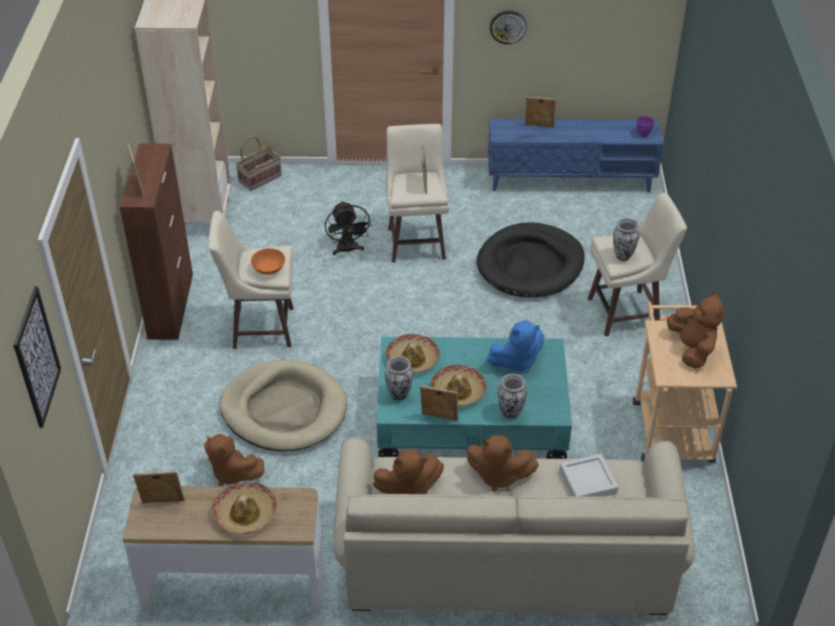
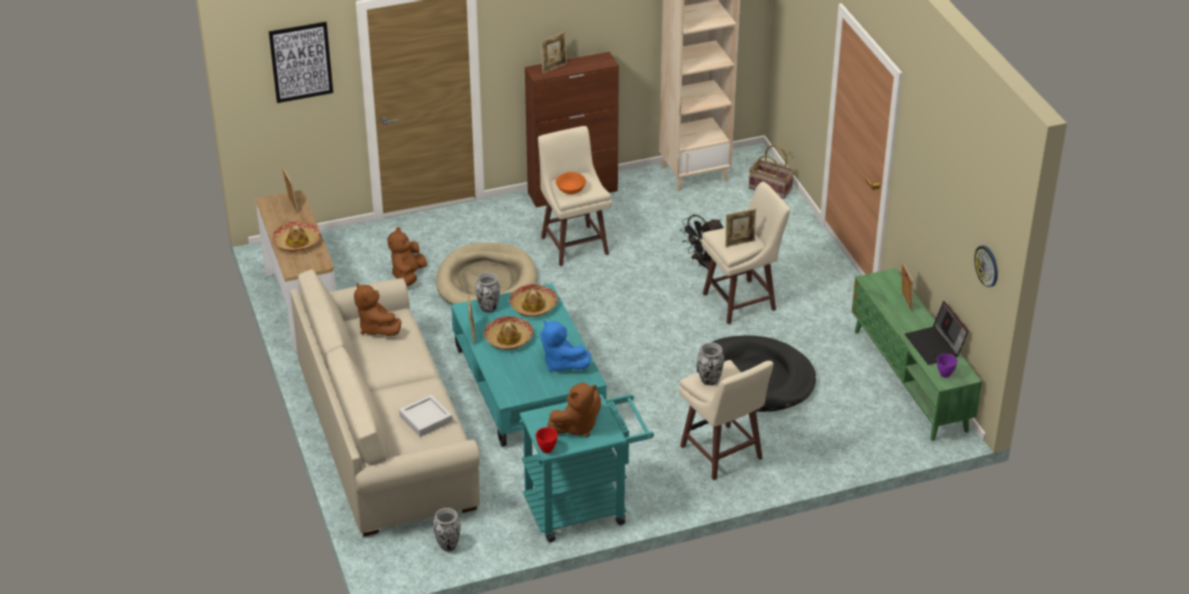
camera: 70 degrees right, 5 degrees down
brown plush toy [466,435,539,492] -> none
blue tv stand [488,119,664,193] -> green tv stand [852,268,982,441]
wall clock [490,10,527,44] -> wall clock moved to [974,245,998,287]
vase [498,374,527,418] -> vase moved to [433,508,461,552]
beige cart [633,302,737,463] -> turquoise cart [520,394,654,542]
none -> red bowl [536,427,558,453]
none -> laptop [905,301,968,365]

